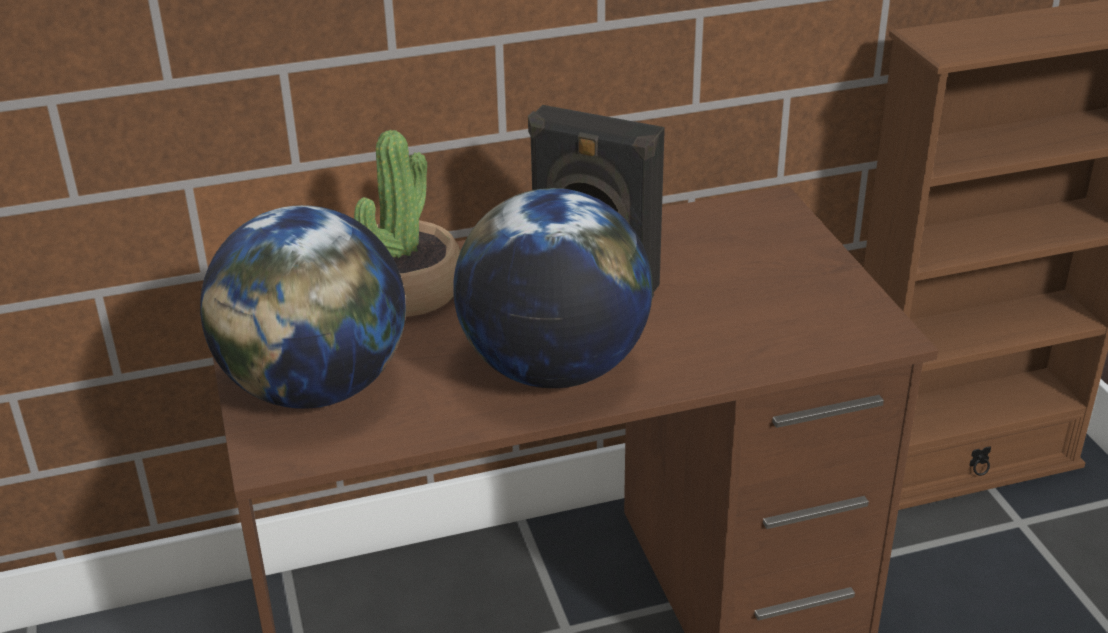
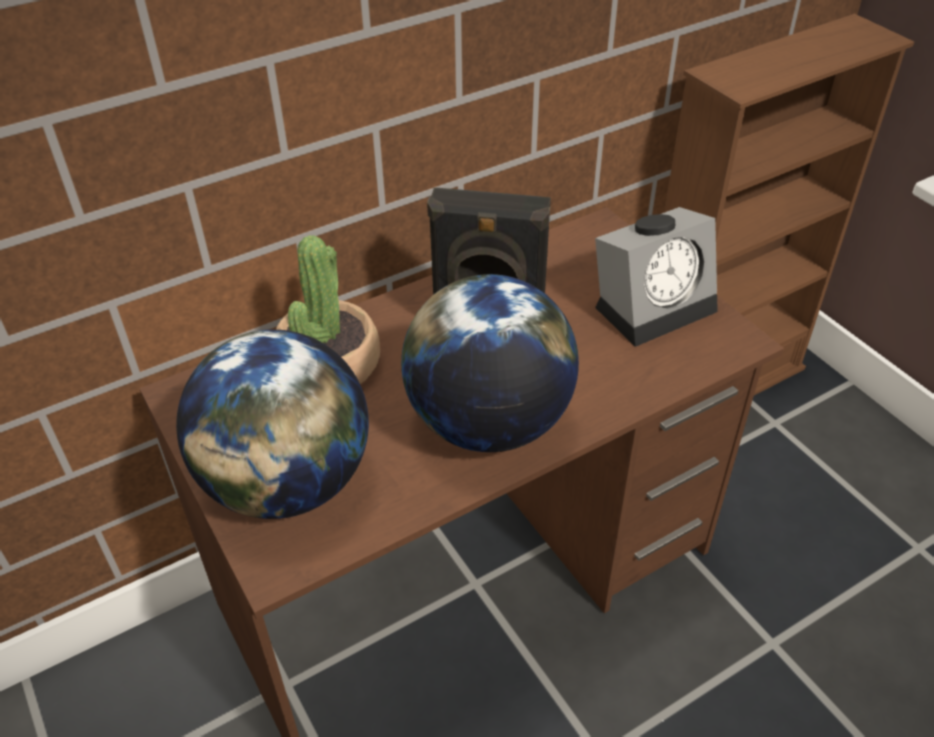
camera: 15 degrees left, 10 degrees up
none -> alarm clock [595,207,717,347]

